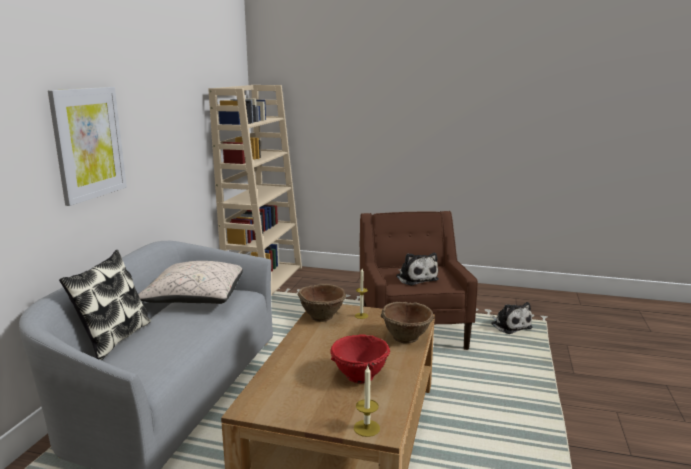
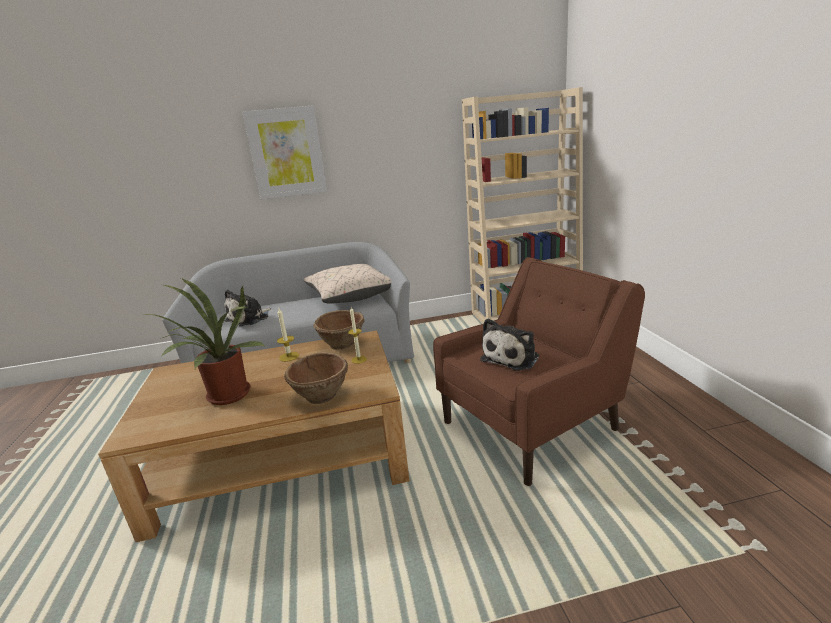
camera: 65 degrees right, 5 degrees up
pillow [59,250,151,361] -> none
red bowl [330,334,390,384] -> potted plant [142,278,266,405]
candle [354,366,380,437] -> candle moved to [277,309,299,362]
plush toy [490,302,533,334] -> plush toy moved to [224,290,272,326]

